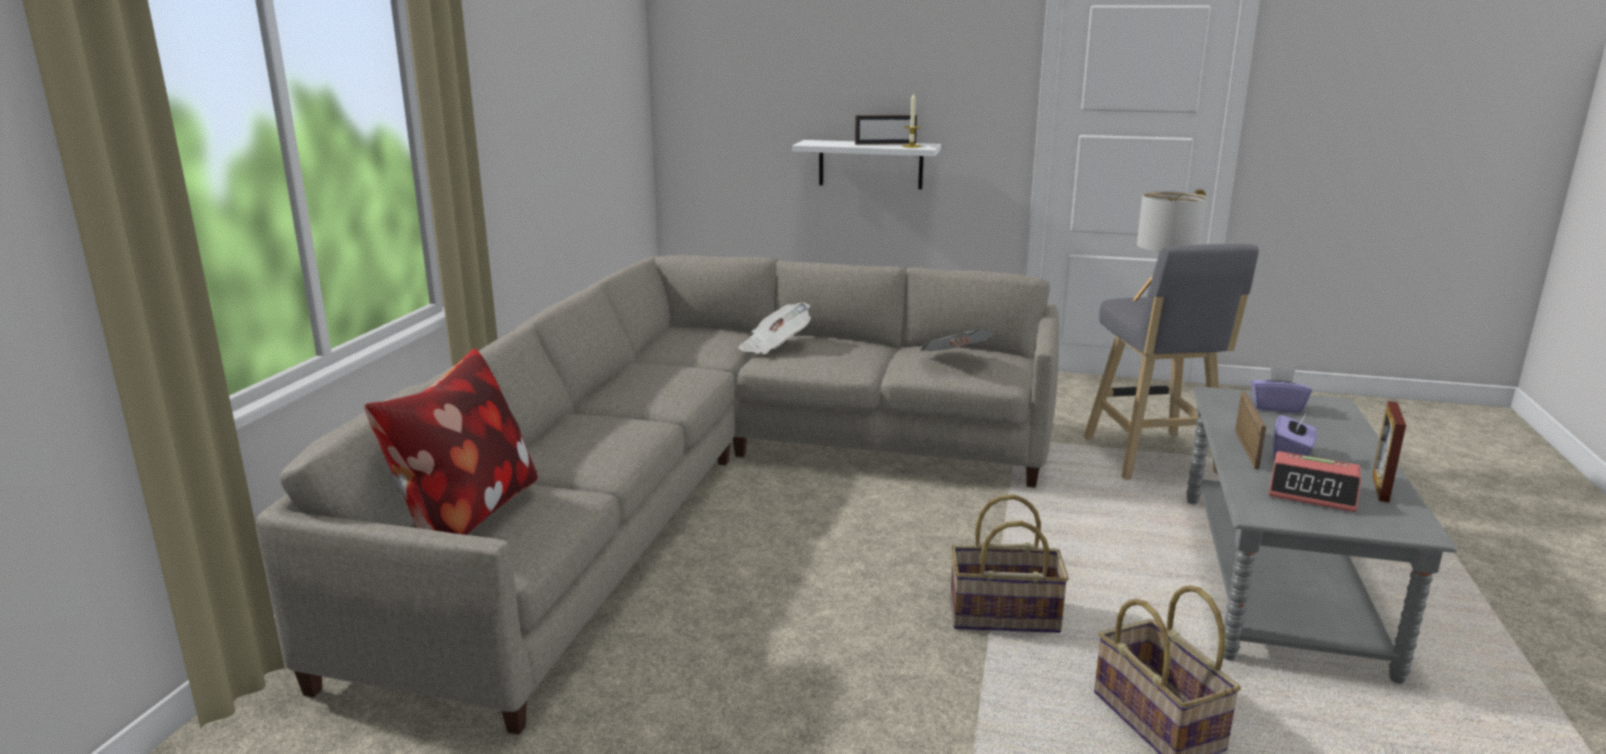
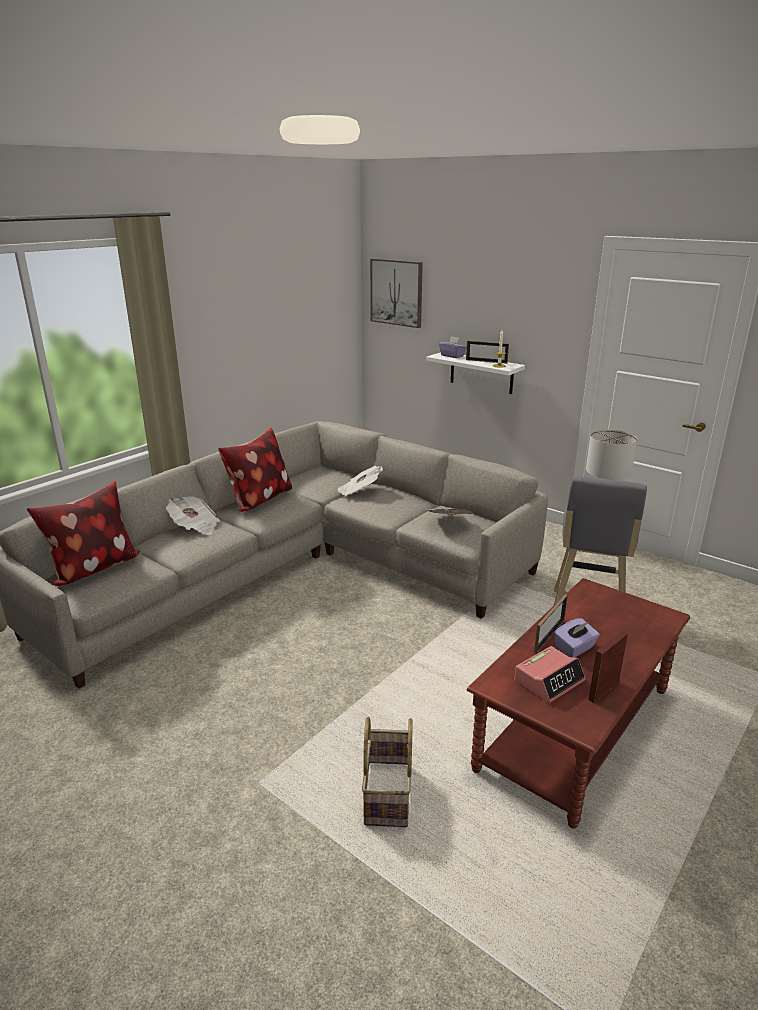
camera: 25 degrees right, 5 degrees up
basket [950,495,1069,633] -> none
grey coffee table [1186,386,1457,684] -> brown coffee table [467,578,690,829]
purple tissue box [1251,367,1312,413] -> purple tissue box moved to [439,336,467,358]
alarm clock [1269,451,1362,512] -> alarm clock turned 90 degrees counterclockwise [514,646,585,703]
none -> newspaper [166,496,220,535]
none -> pillow [218,428,292,512]
none -> picture [370,258,423,328]

